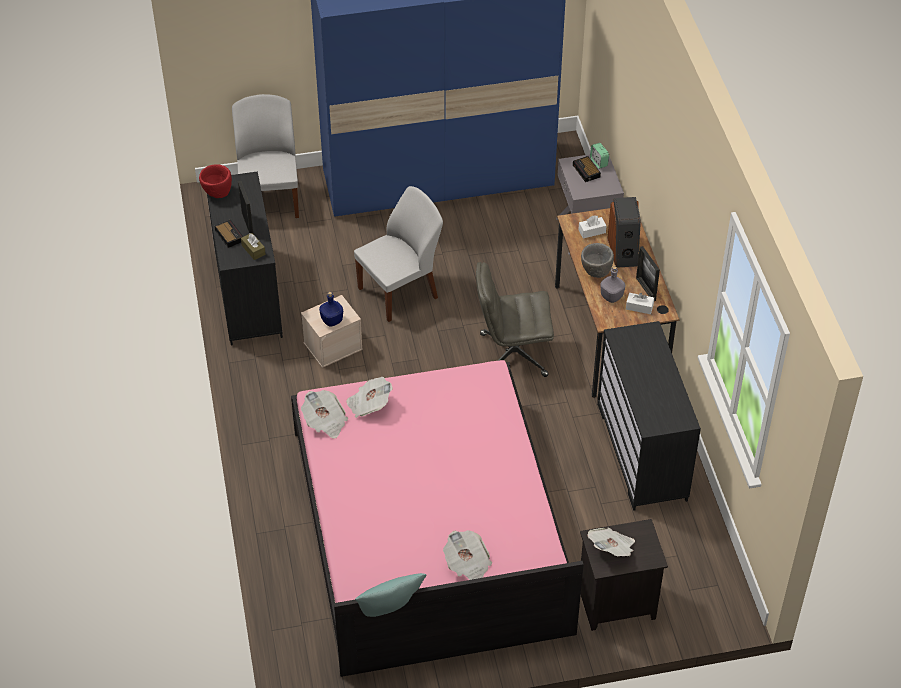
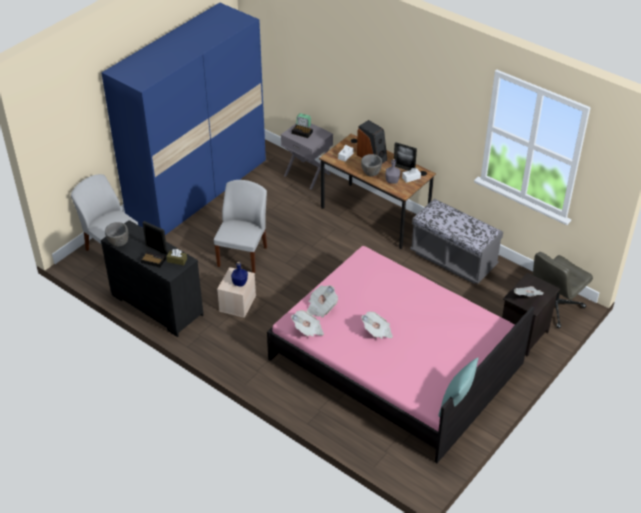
camera: 40 degrees left, 5 degrees down
red bowl [199,164,232,198] -> grey bowl [105,222,129,246]
newspaper [443,530,492,580] -> newspaper moved to [361,311,393,339]
grey office chair [476,262,554,377] -> grey office chair moved to [533,252,593,329]
black dresser [597,321,701,511] -> grey bench [410,198,503,284]

